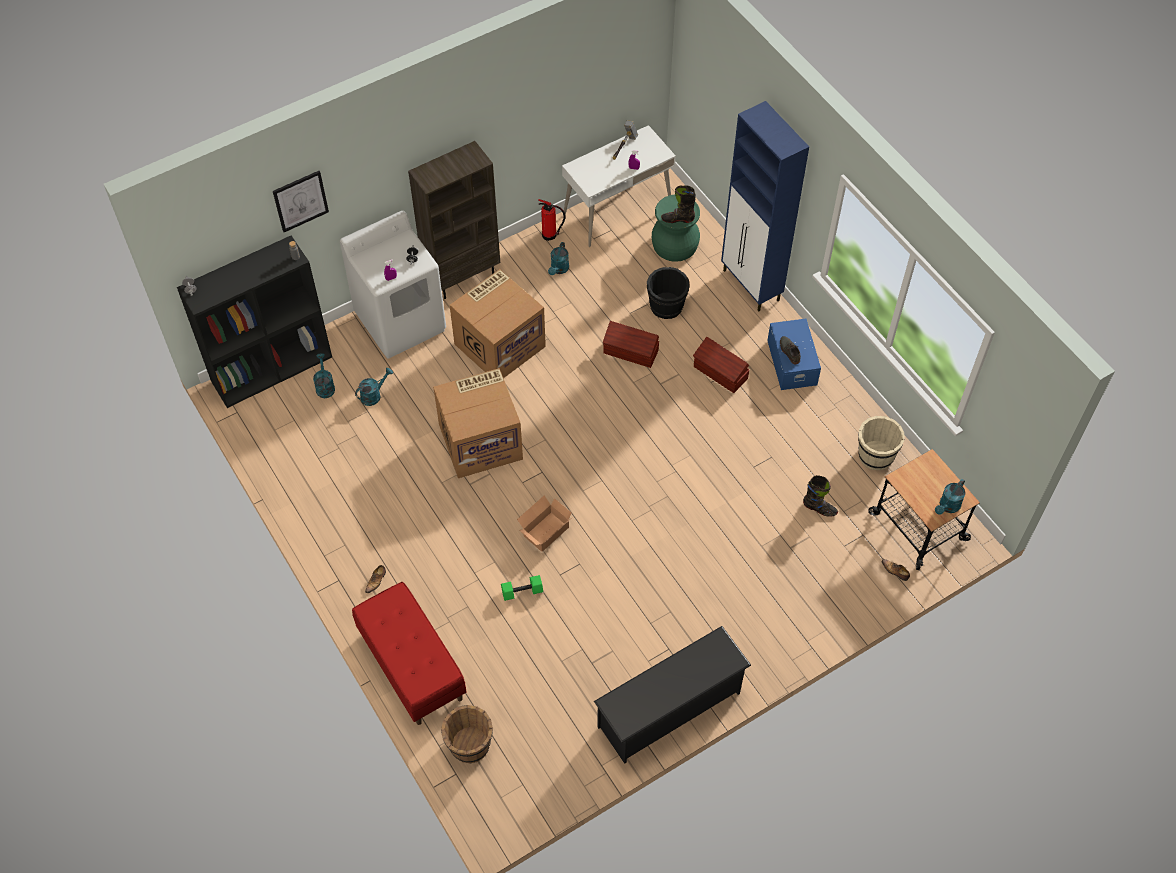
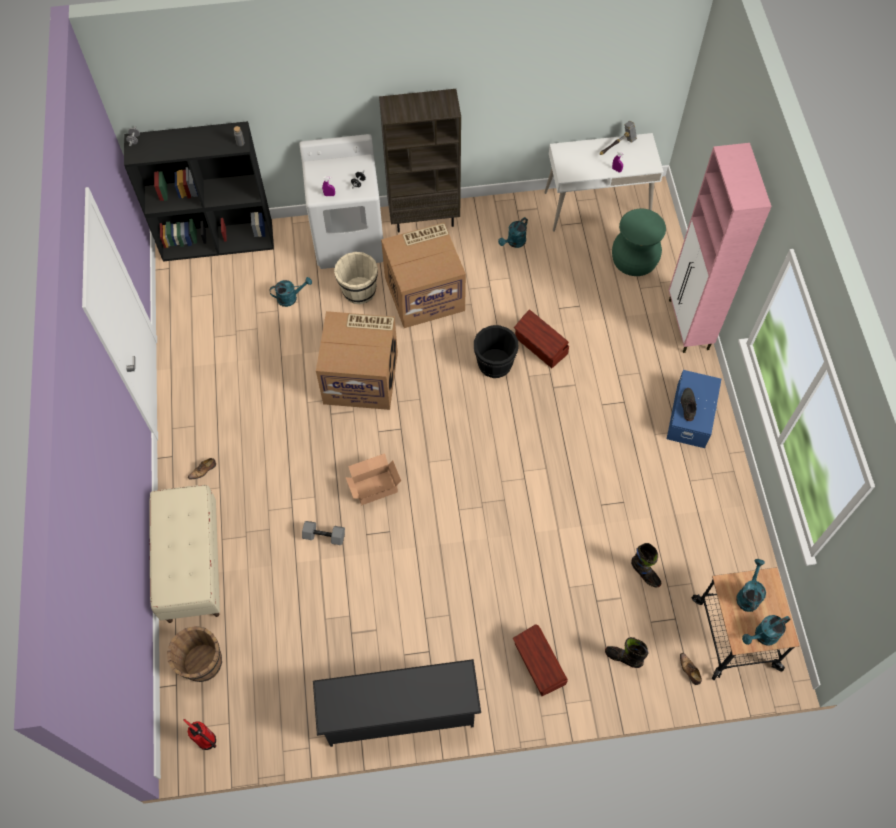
camera: 25 degrees right, 5 degrees up
picture [273,171,329,232] -> none
turquoise watering can [313,353,335,398] -> turquoise watering can moved to [736,559,766,612]
red bench [352,582,466,725] -> beige bench [149,485,220,623]
green dumbbell [501,575,543,601] -> grey dumbbell [302,521,345,545]
fire extinguisher [538,199,566,241] -> fire extinguisher moved to [183,719,216,750]
black bucket [647,267,690,319] -> black bucket moved to [474,325,519,378]
black boot [661,185,696,223] -> black boot moved to [605,637,649,668]
brown storage box [693,337,749,393] -> brown storage box moved to [513,624,568,696]
blue cabinet [721,101,809,312] -> pink cabinet [669,143,771,353]
beige bucket [858,416,905,470] -> beige bucket moved to [334,252,378,304]

